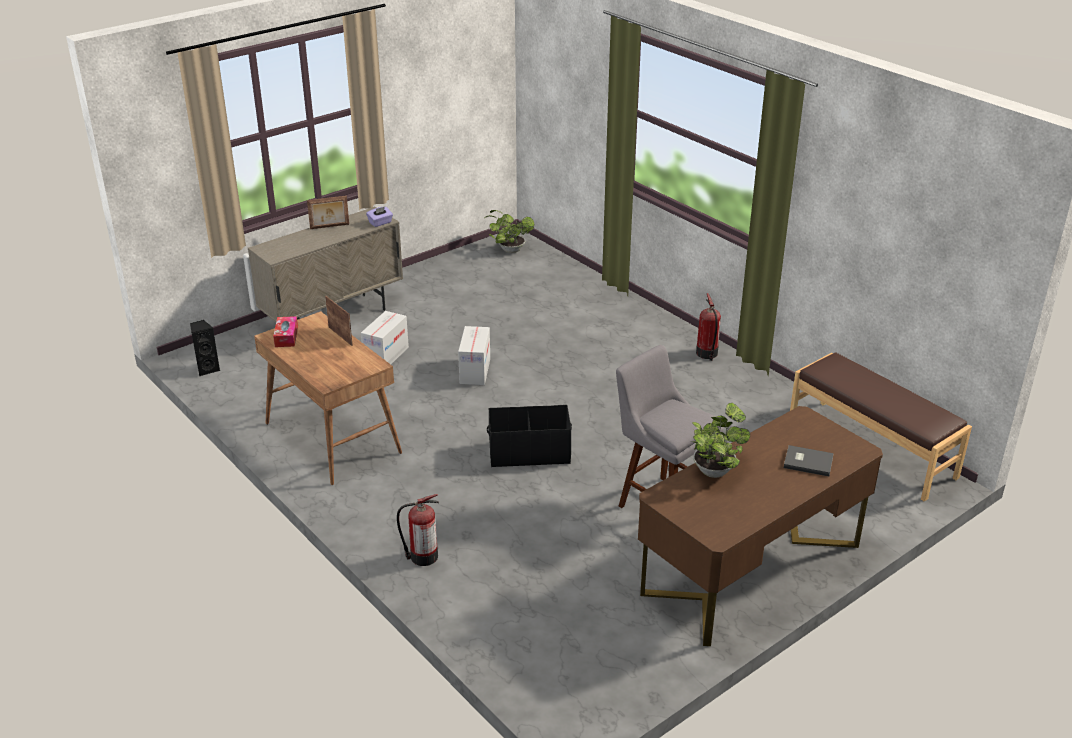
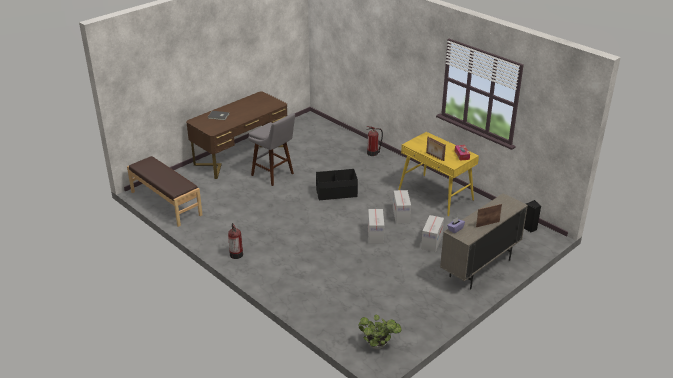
camera: 175 degrees right, 0 degrees up
brown desk [254,311,402,485] -> yellow desk [398,132,479,216]
potted plant [692,403,750,478] -> none
none -> cardboard box [393,190,411,224]

